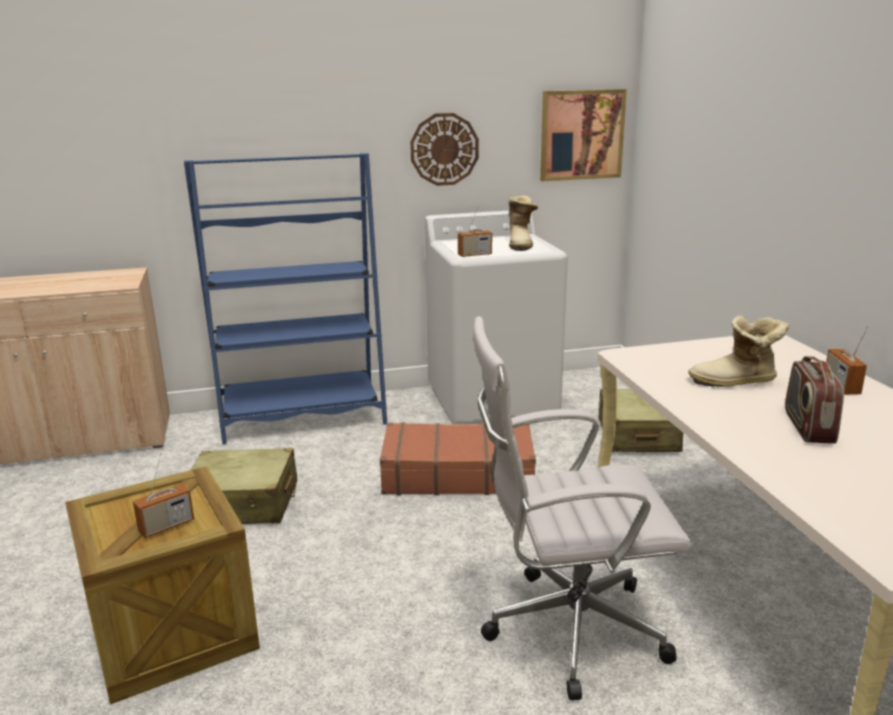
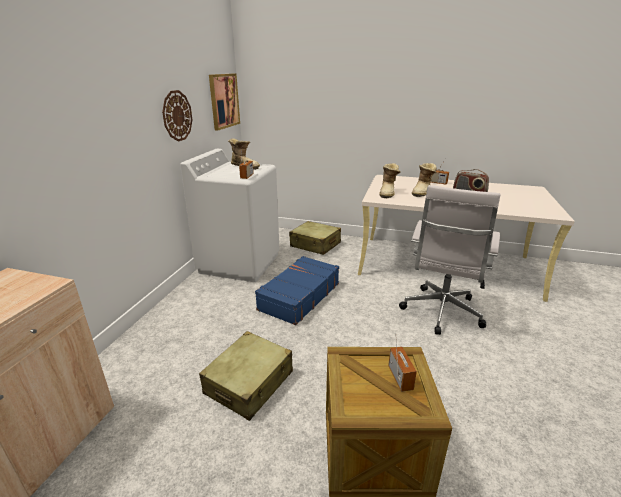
camera: 60 degrees left, 5 degrees up
blue bookcase [184,153,387,444] -> none
brown suitcase [380,422,536,496] -> blue suitcase [255,256,339,325]
none -> boot [379,163,401,198]

